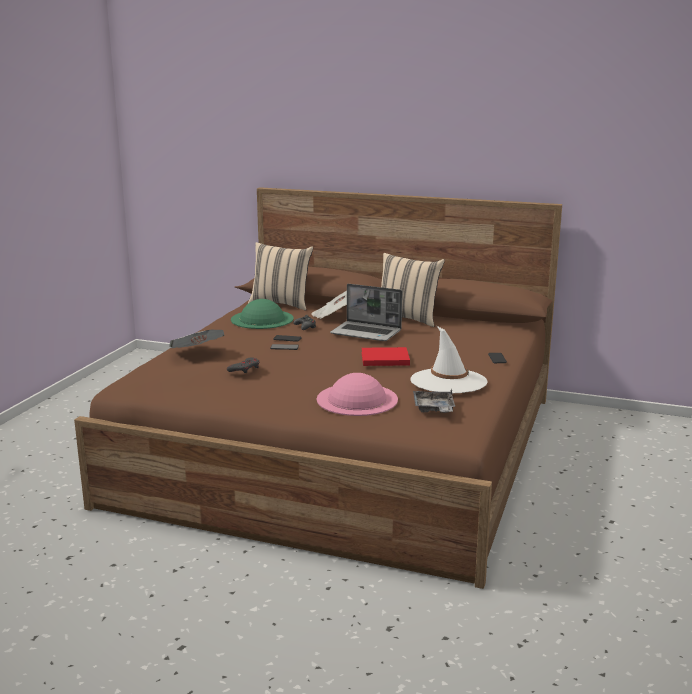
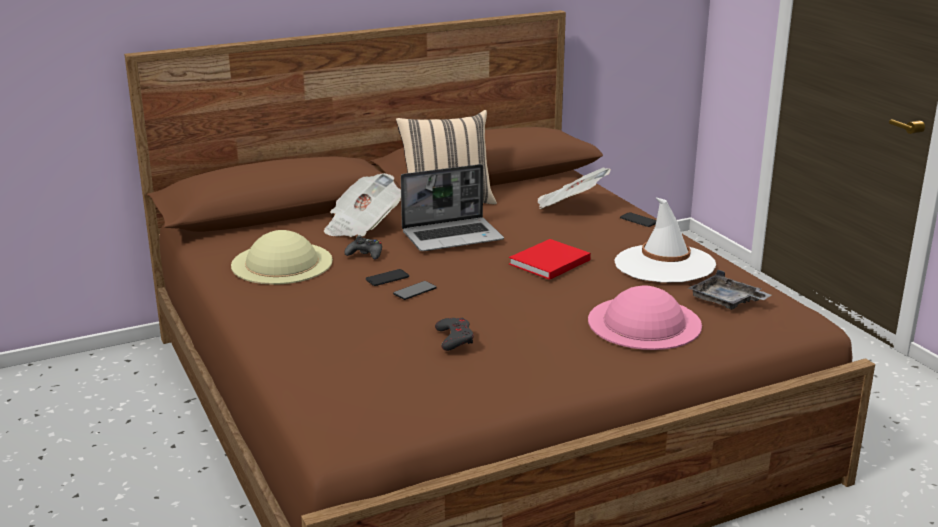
camera: 45 degrees left, 5 degrees up
newspaper [169,329,224,348] -> newspaper moved to [538,167,611,209]
green hat [231,299,293,329] -> beige hat [231,230,333,285]
beige pillow [248,242,313,310] -> none

